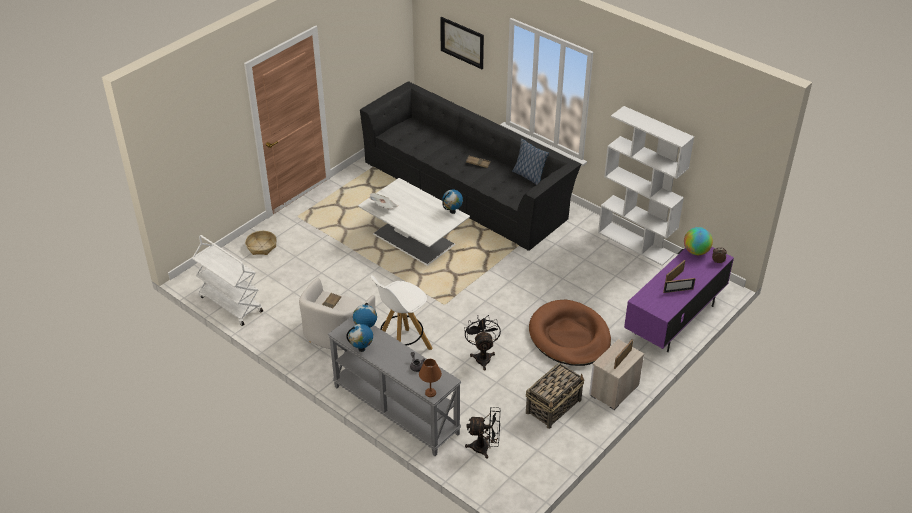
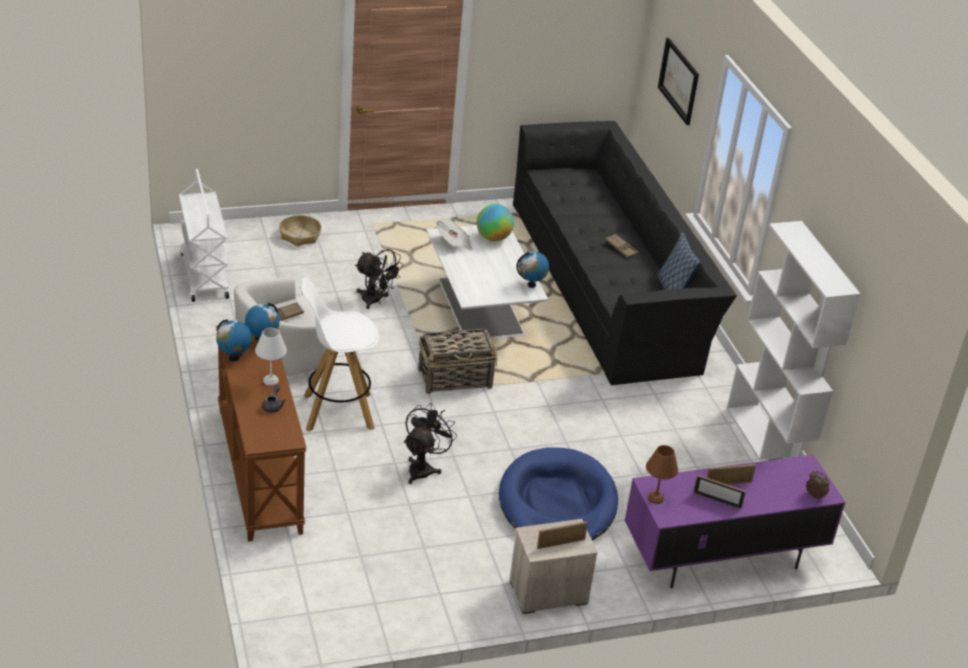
camera: 30 degrees right, 5 degrees down
grey console table [328,316,461,456] -> brown console table [216,323,307,541]
brown table lamp [419,359,442,397] -> brown table lamp moved to [646,445,678,504]
black fan [465,407,500,459] -> black fan moved to [355,249,402,309]
basket [526,363,584,429] -> basket moved to [418,329,497,394]
brown dog bed [529,300,611,366] -> blue dog bed [499,447,618,541]
globe [684,227,713,255] -> globe moved to [477,204,514,241]
none -> white table lamp [255,328,287,386]

